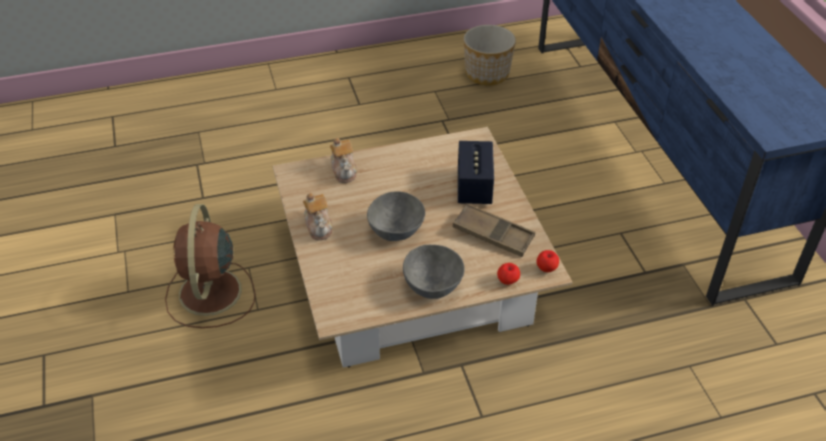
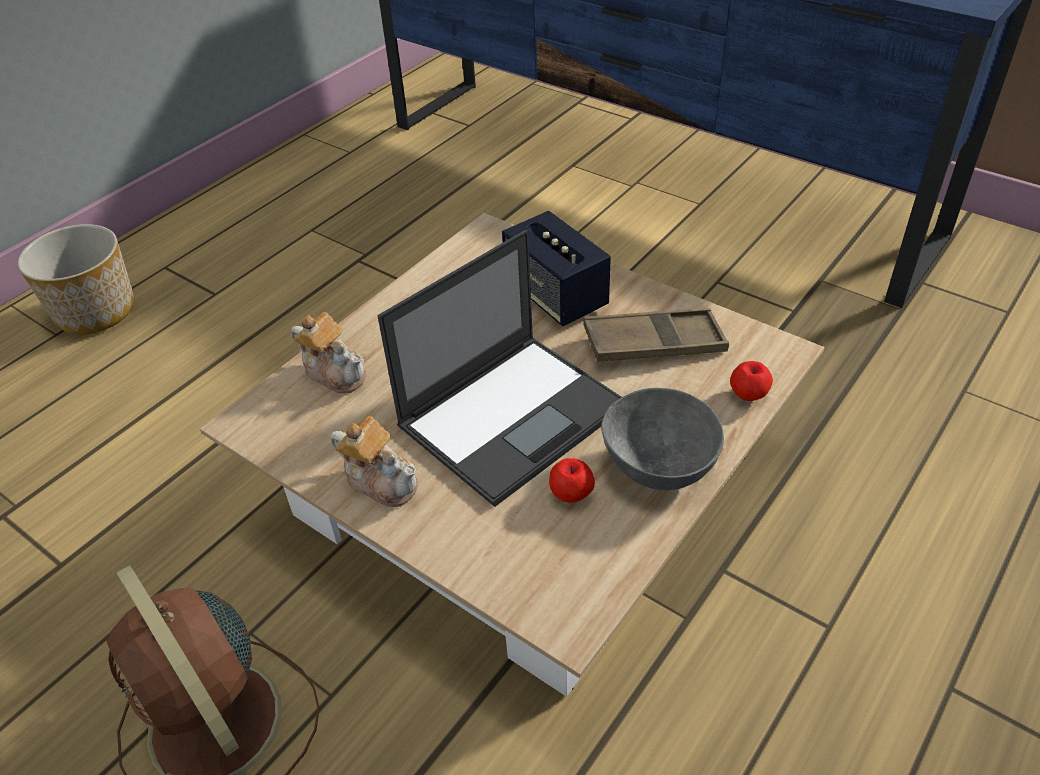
camera: 35 degrees left, 0 degrees up
grey bowl [367,191,425,241] -> laptop [377,230,622,507]
planter [464,25,516,85] -> planter moved to [17,224,134,334]
apple [536,250,559,272] -> apple moved to [549,458,595,503]

